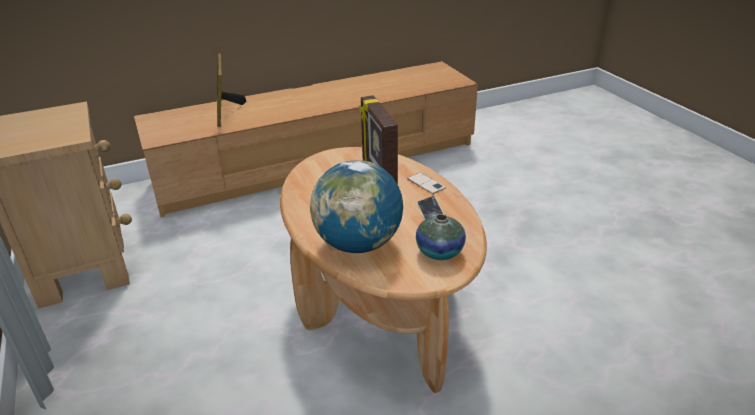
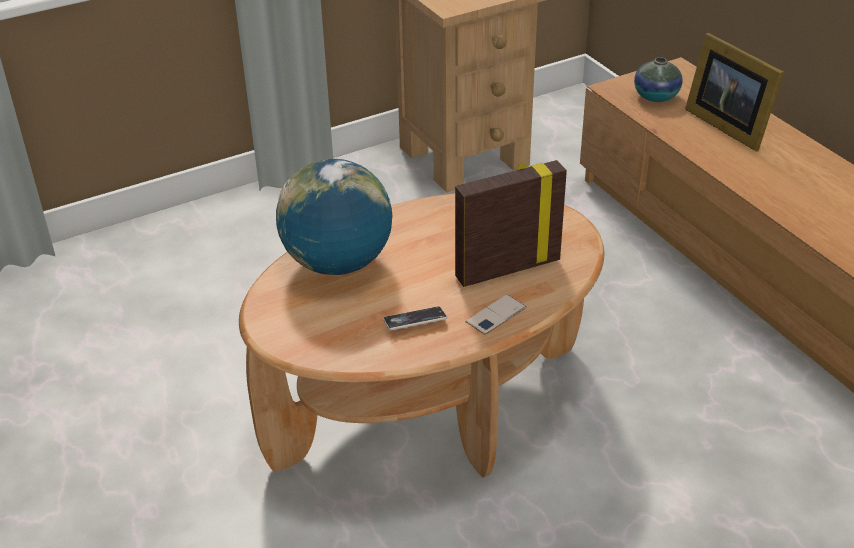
camera: 85 degrees right, 5 degrees up
picture frame [217,53,247,127] -> picture frame turned 105 degrees counterclockwise [685,33,784,152]
vase [416,214,466,260] -> vase moved to [634,57,683,102]

